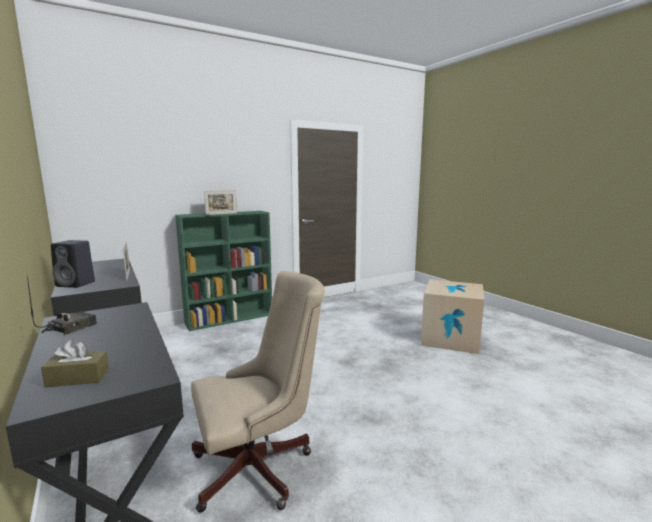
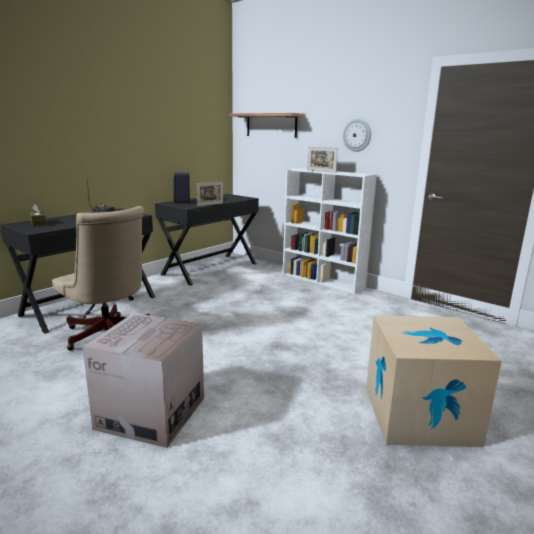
camera: 70 degrees right, 5 degrees up
green bookcase [175,211,272,331] -> white bookcase [283,168,377,294]
none -> cardboard box [83,313,204,448]
none -> shelf [229,113,305,138]
none -> wall clock [343,119,371,152]

